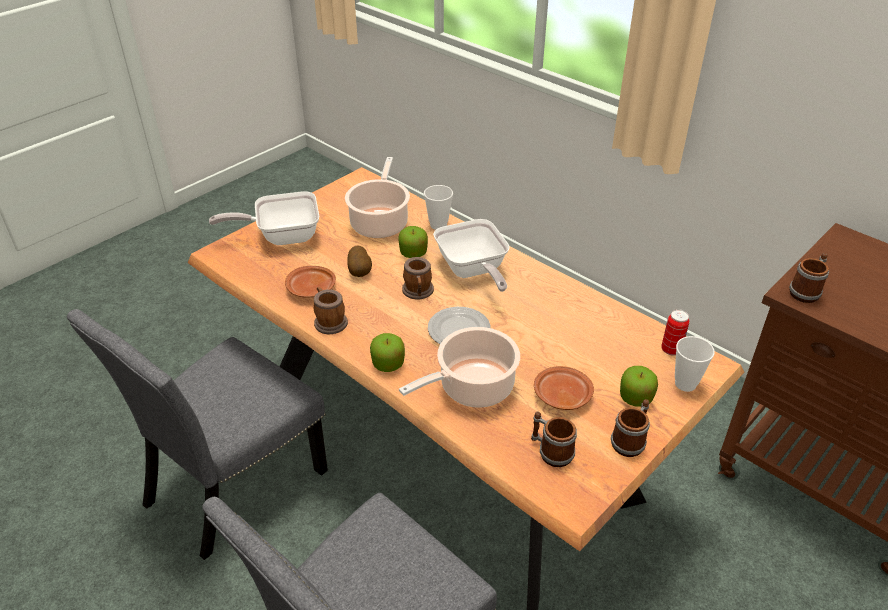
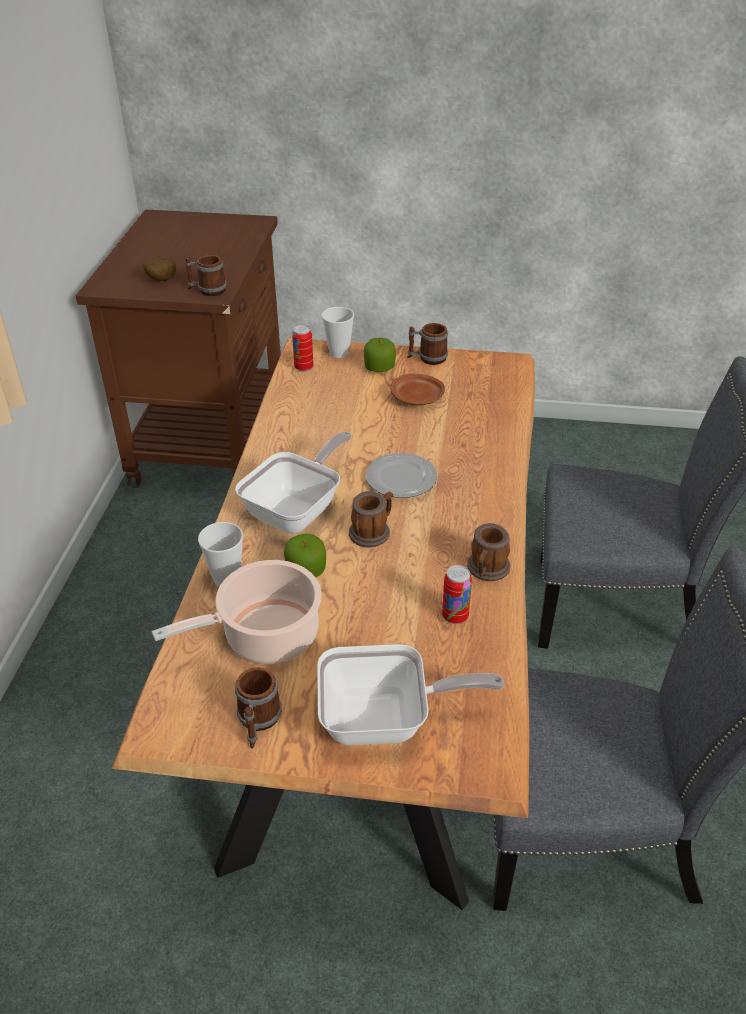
camera: 125 degrees left, 0 degrees up
frying pan [209,191,319,245] -> frying pan turned 45 degrees counterclockwise [317,644,505,745]
brown plate [285,266,336,298] -> can [442,565,472,624]
potato [347,245,372,277] -> potato moved to [143,258,176,281]
apple [370,333,405,372] -> none
cooking pot [399,327,520,408] -> none
mug [531,411,577,467] -> mug moved to [235,667,282,748]

